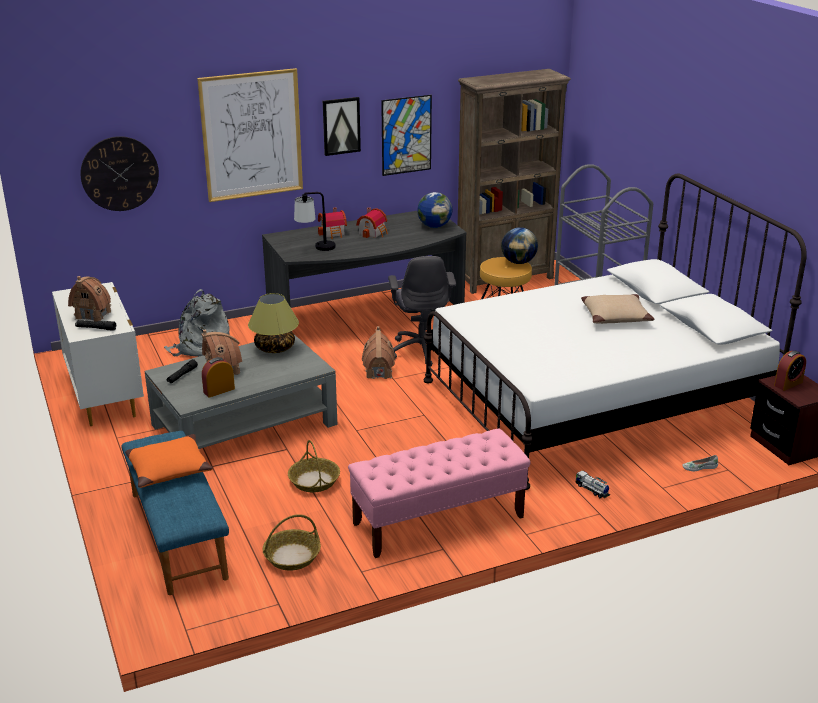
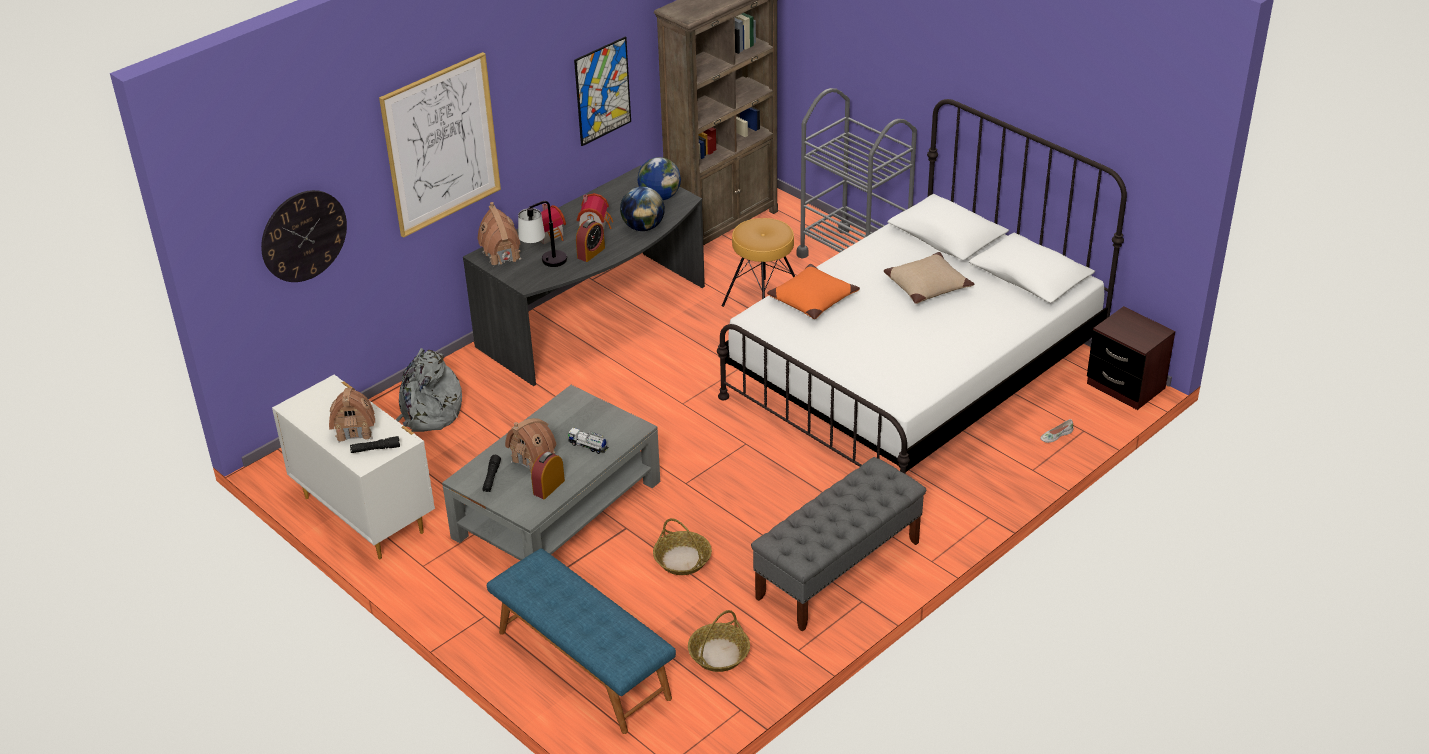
camera: 20 degrees left, 10 degrees up
orange pillow [125,434,213,488] -> orange pillow moved to [767,264,860,319]
table lamp [248,293,299,353] -> none
picture [323,97,361,156] -> none
pink bench [348,428,531,558] -> grey bench [751,457,926,632]
toy house [362,326,395,379] -> toy house moved to [477,202,521,265]
grey office chair [388,256,456,366] -> none
globe [501,227,538,264] -> globe moved to [620,186,665,231]
toy truck [575,471,610,498] -> toy truck moved to [567,428,609,454]
alarm clock [774,351,806,391] -> alarm clock moved to [576,219,605,262]

